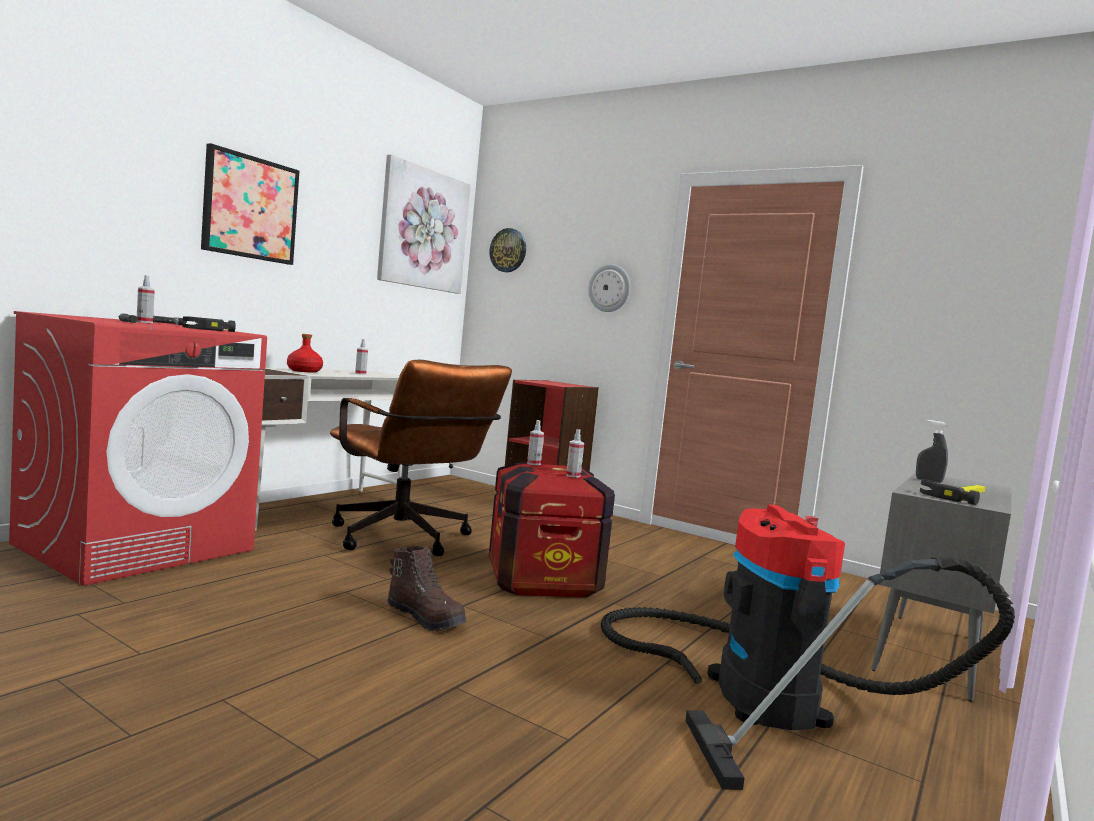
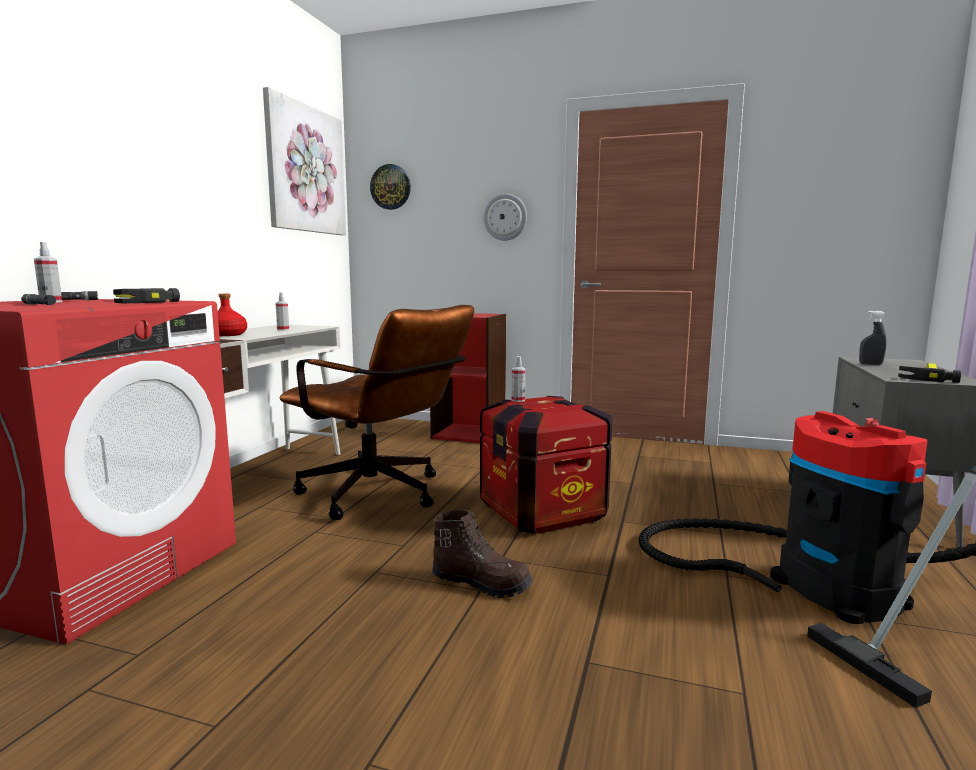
camera: 15 degrees left, 5 degrees up
picture [201,143,299,265] -> none
spray bottle [566,429,584,478] -> none

